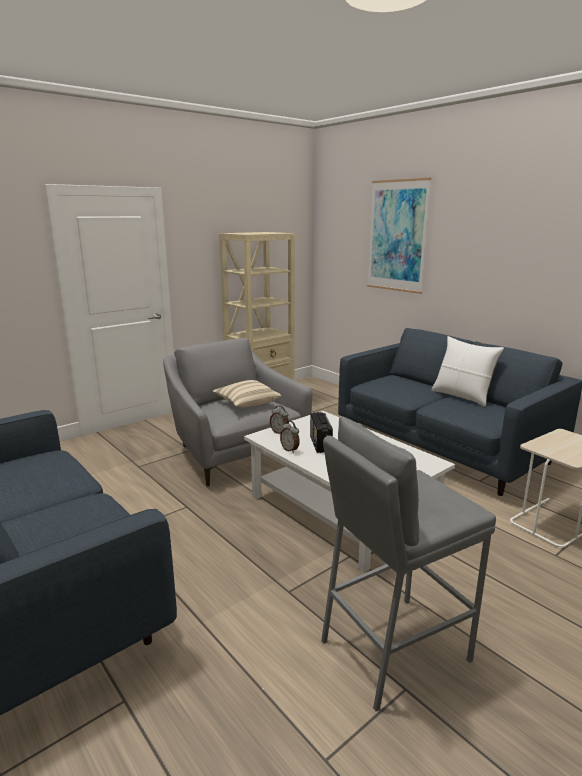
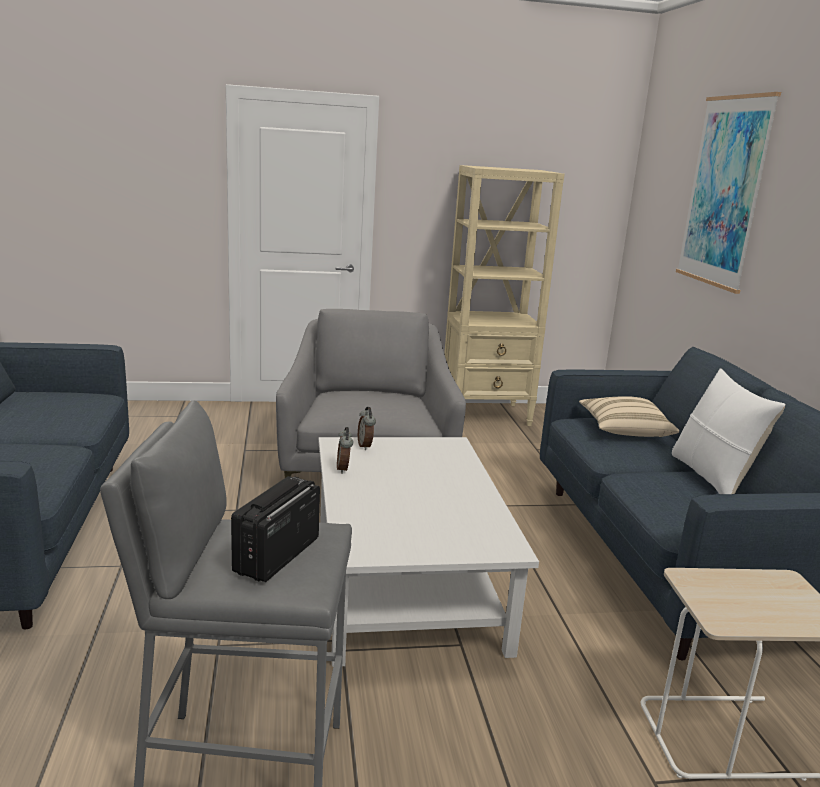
camera: 30 degrees right, 0 degrees up
beige pillow [212,380,281,407] -> beige pillow moved to [579,396,679,437]
radio [310,412,333,453] -> radio moved to [231,476,320,582]

